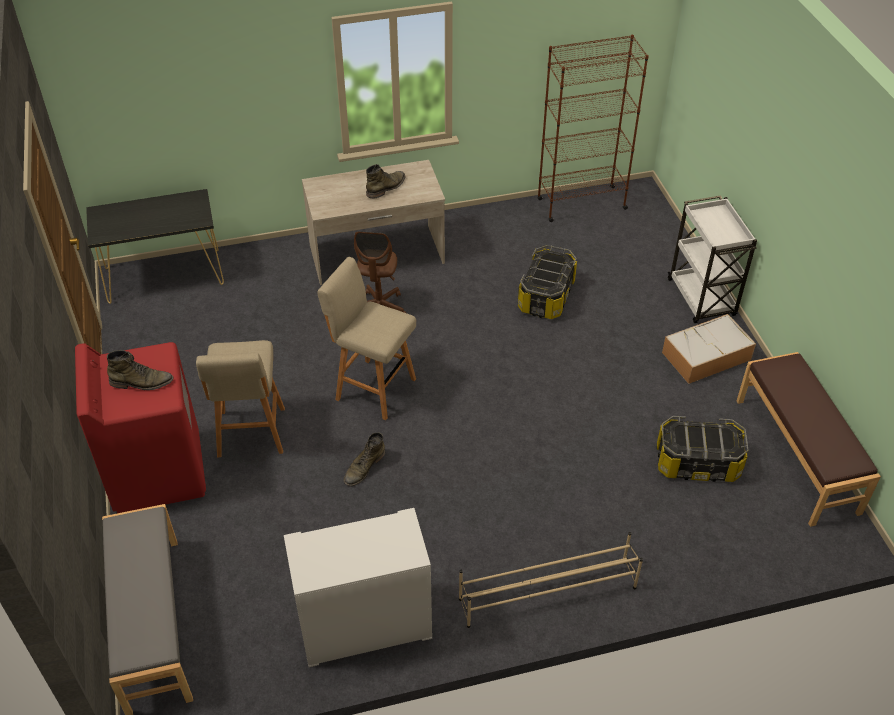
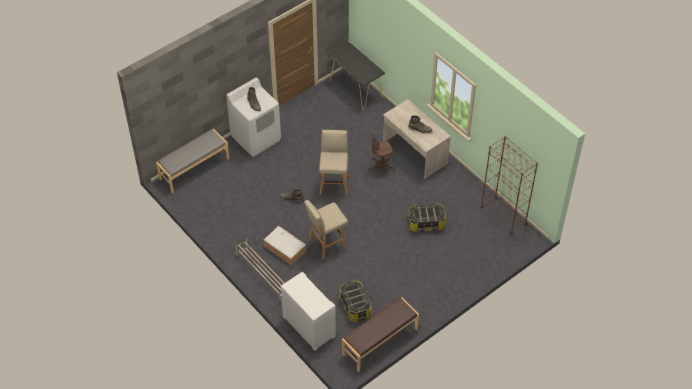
camera: 65 degrees right, 5 degrees up
red washing machine [75,342,206,513] -> white washing machine [226,78,281,157]
beige stool [196,340,285,457] -> beige stool moved to [304,200,348,259]
white dresser [284,508,432,667] -> white dresser moved to [281,272,336,351]
storage box [662,314,756,384] -> storage box moved to [263,226,306,266]
white cart [668,195,757,323] -> none

